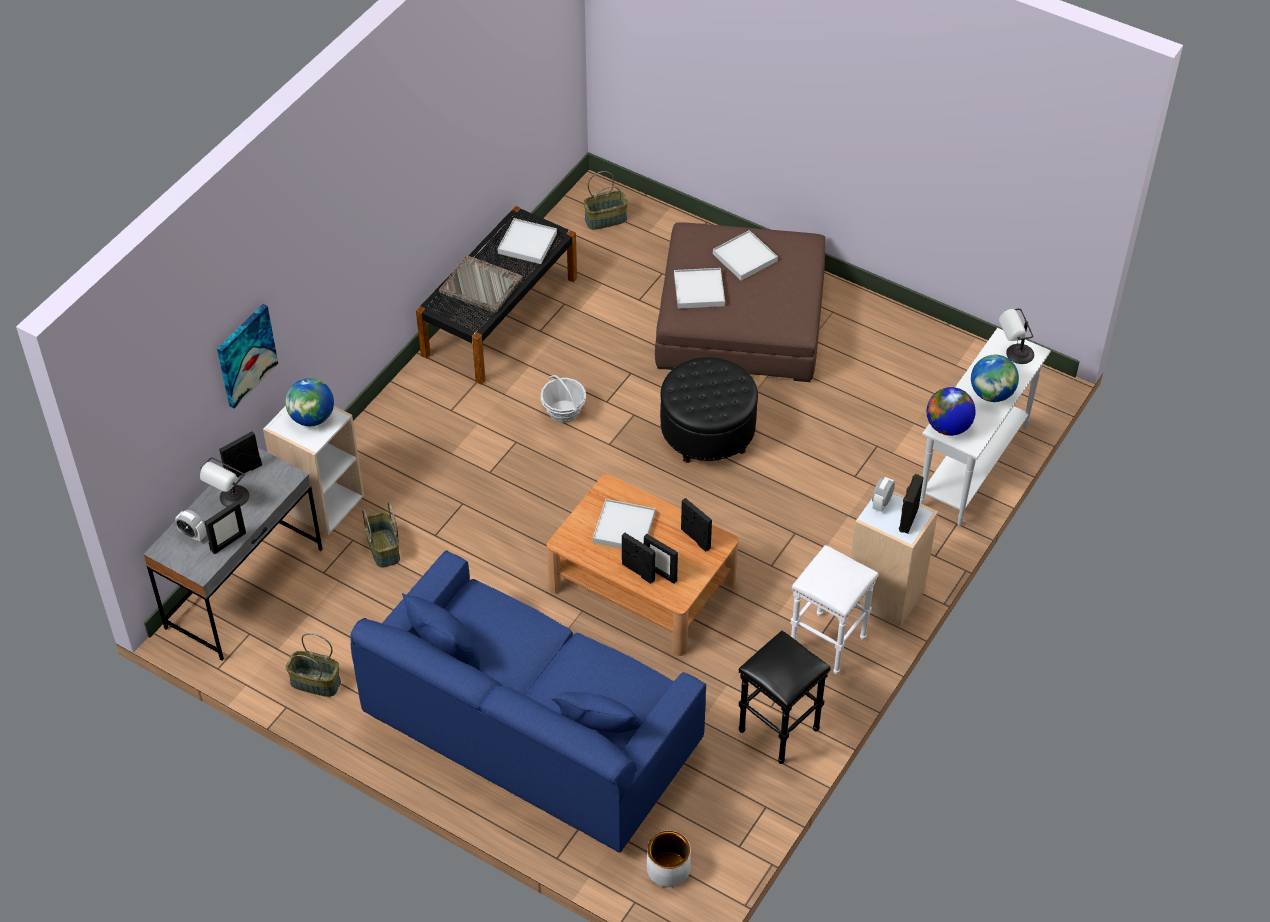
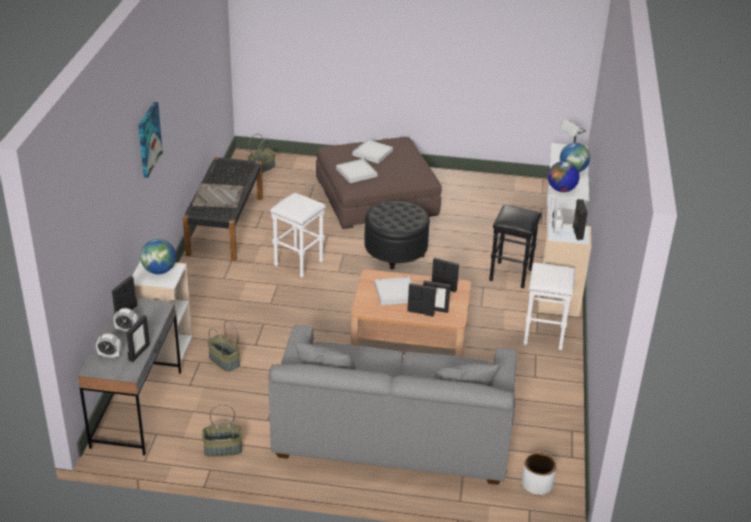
camera: 25 degrees left, 15 degrees down
table lamp [200,458,249,507] -> alarm clock [114,308,138,332]
picture [217,304,278,408] -> picture moved to [138,102,163,178]
blue sofa [350,550,706,853] -> grey sofa [268,325,517,485]
white tray [497,218,557,264] -> none
basket [541,375,586,423] -> white stool [270,193,326,277]
black stool [739,631,831,764] -> black stool moved to [489,205,541,288]

